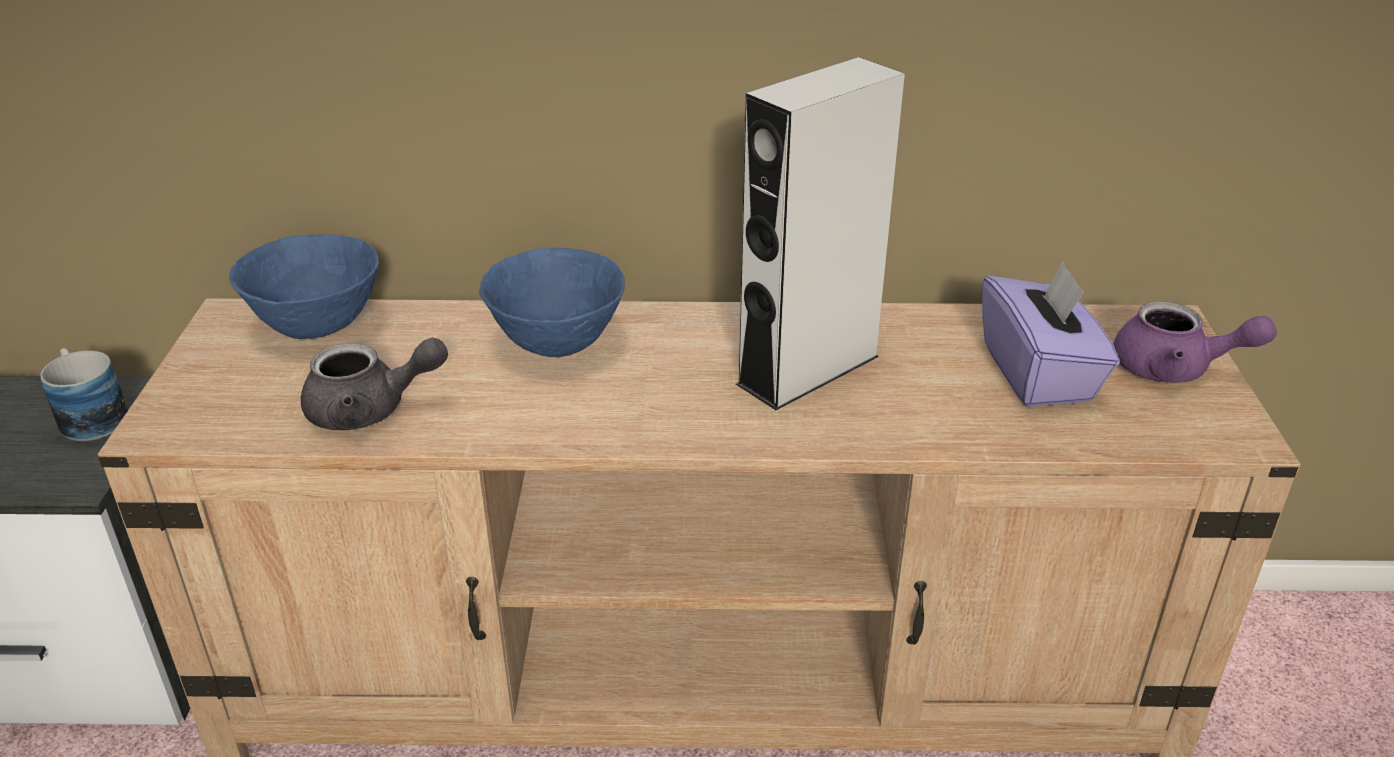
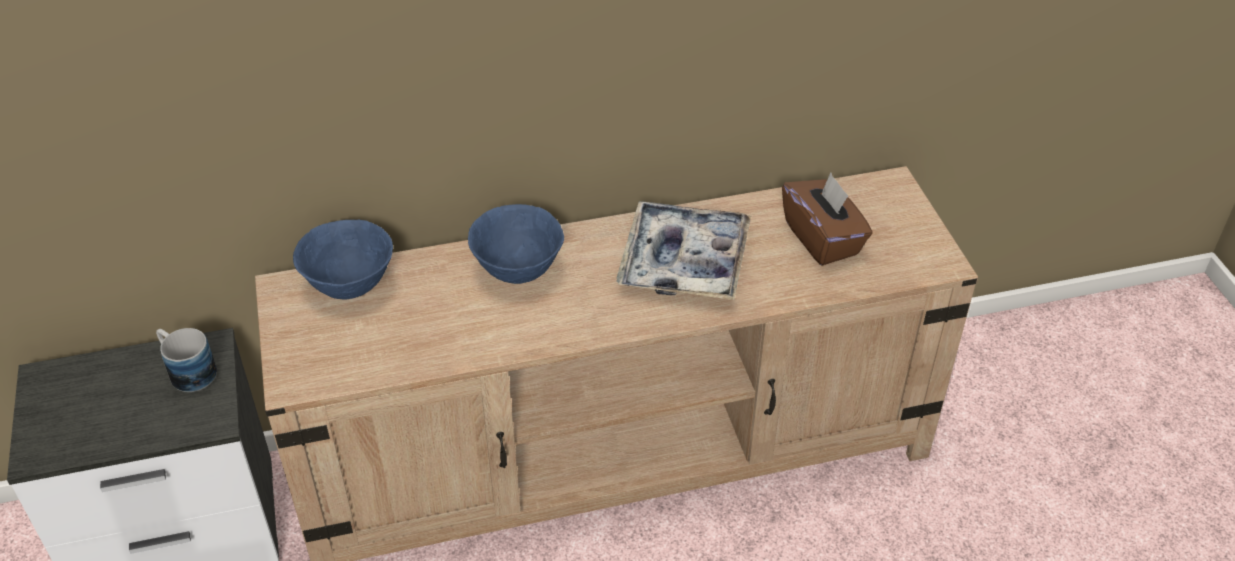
camera: 15 degrees left, 10 degrees up
grey teapot [301,337,448,430] -> none
grey speaker [736,57,905,410] -> tray [616,201,751,300]
purple tissue box [982,261,1120,407] -> brown tissue box [782,173,873,266]
purple teapot [1113,301,1277,383] -> none

